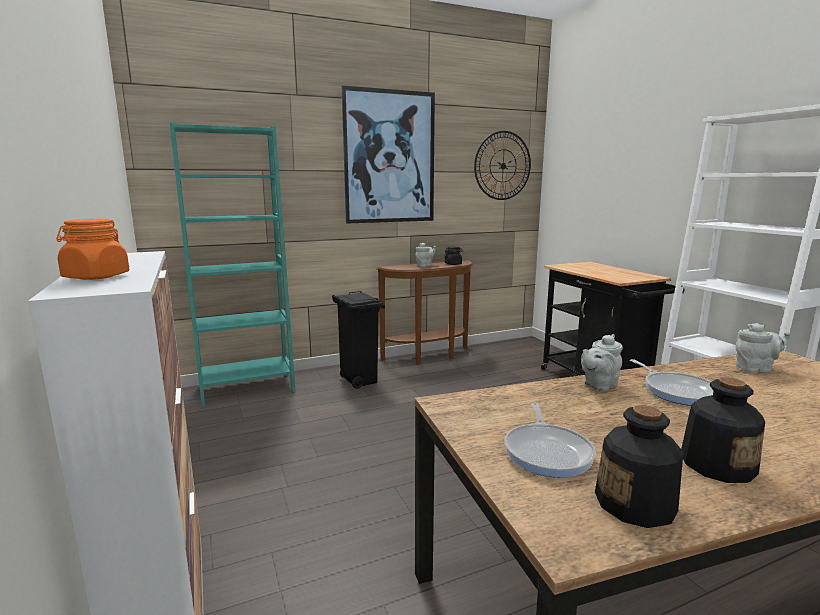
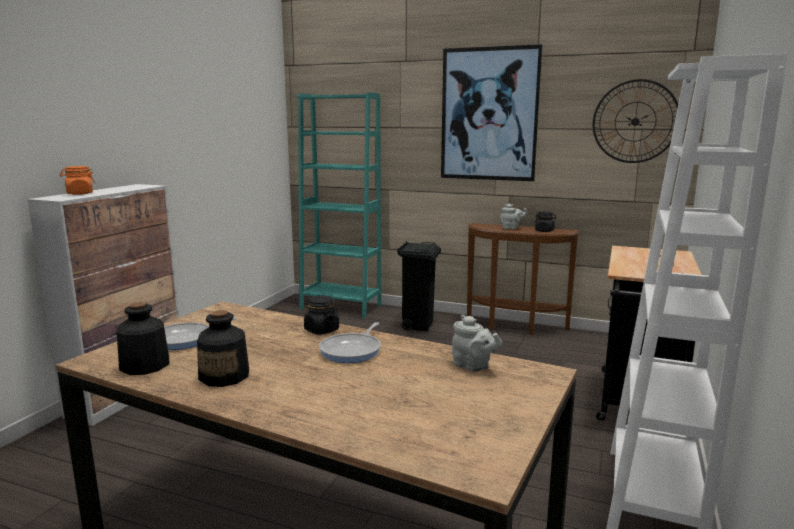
camera: 45 degrees right, 0 degrees up
grey teapot [581,334,623,391] -> black jar [304,295,339,335]

